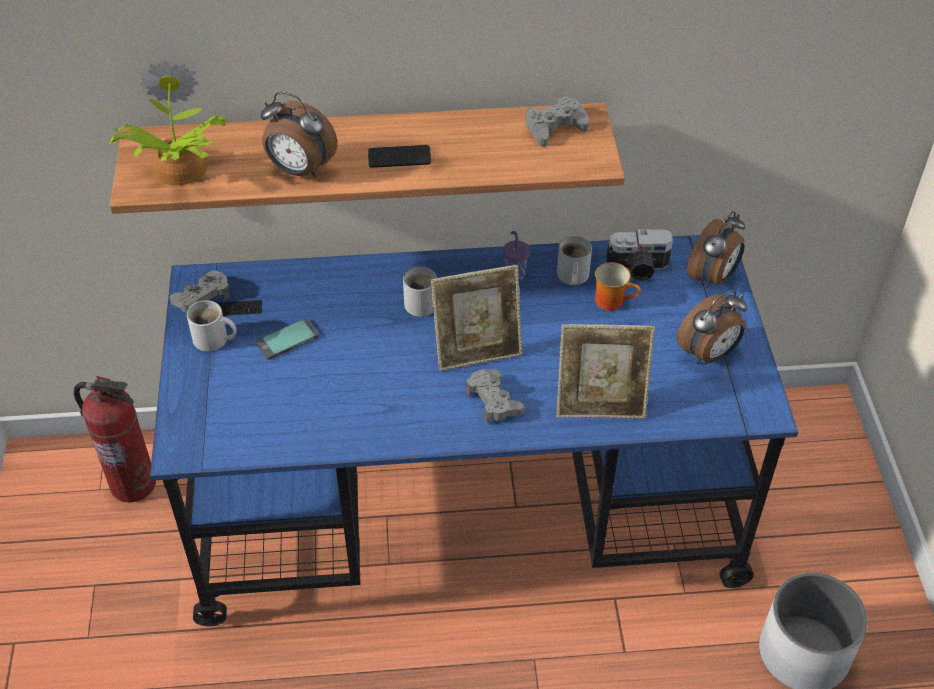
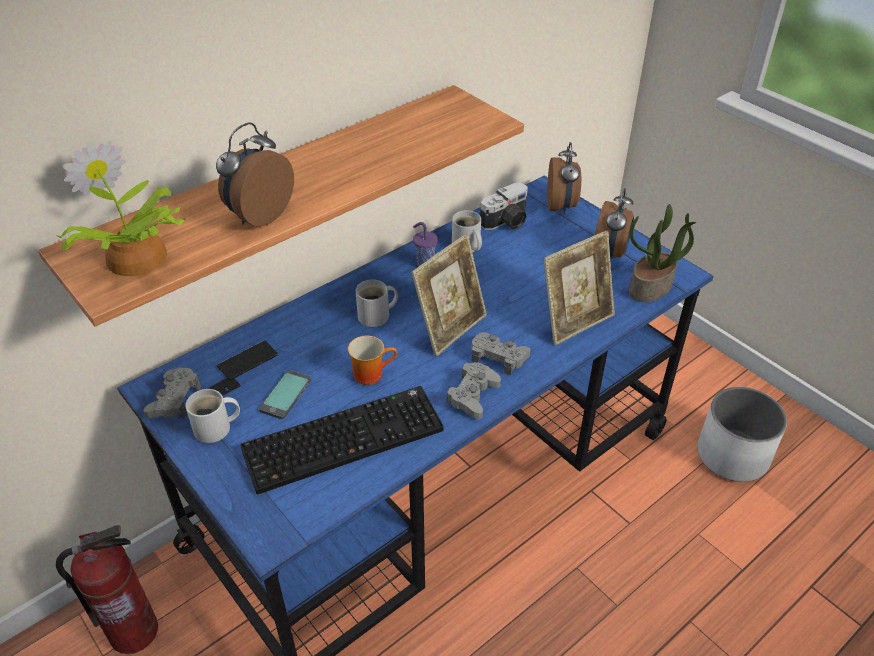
camera: 35 degrees left, 5 degrees down
alarm clock [261,91,338,178] -> alarm clock turned 135 degrees clockwise [216,122,294,227]
phone [368,145,431,168] -> phone moved to [217,341,278,380]
grey game controller [525,96,589,147] -> grey game controller moved to [446,362,501,420]
mug [595,262,641,311] -> mug moved to [348,336,397,385]
none -> keyboard [240,386,444,494]
none -> potted plant [629,204,697,302]

